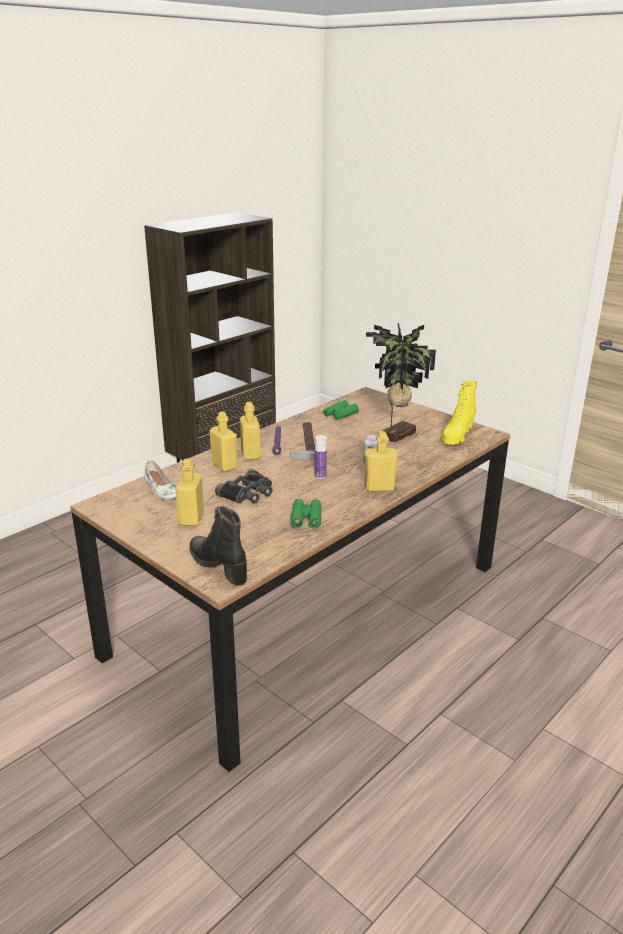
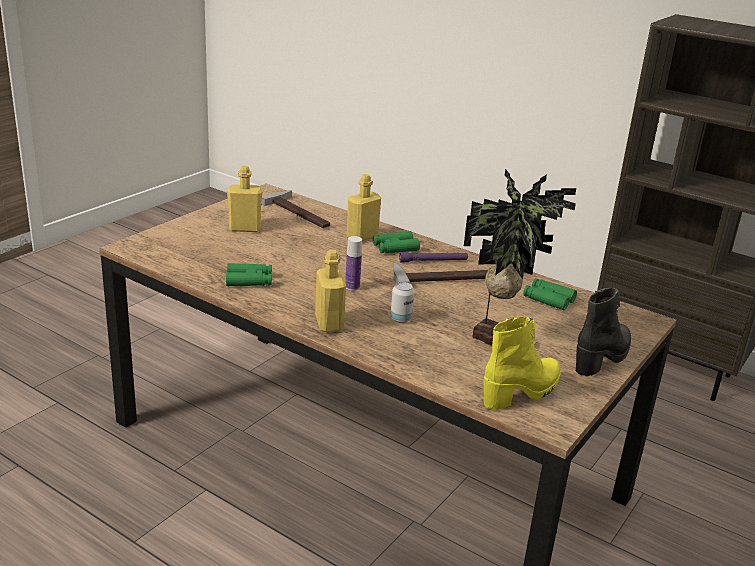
camera: 80 degrees right, 0 degrees up
white shoe [144,459,176,500] -> hammer [261,190,330,228]
black boot [189,506,247,586] -> black boot moved to [576,288,631,376]
black binoculars [215,469,272,503] -> none
yellow bottle [240,402,261,460] -> green binoculars [373,231,420,253]
yellow boot [442,381,477,445] -> yellow boot turned 120 degrees clockwise [484,317,561,410]

